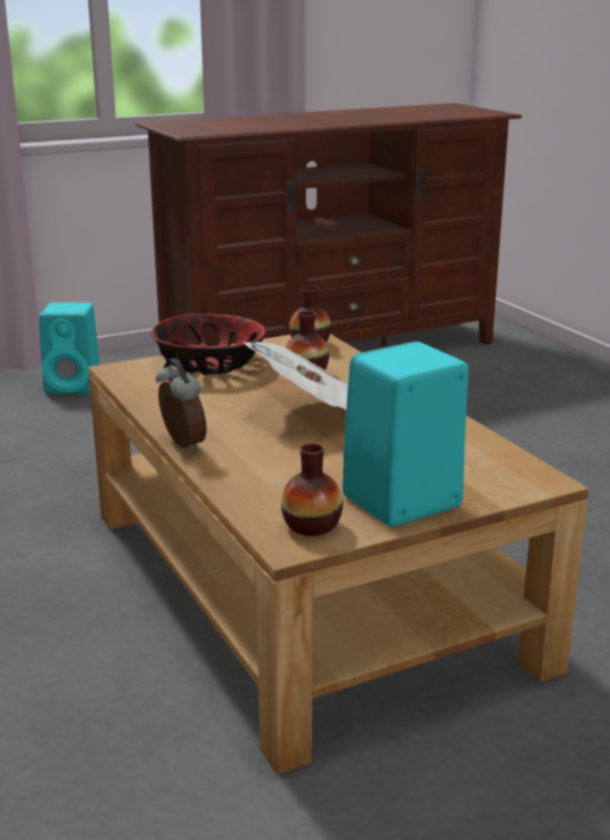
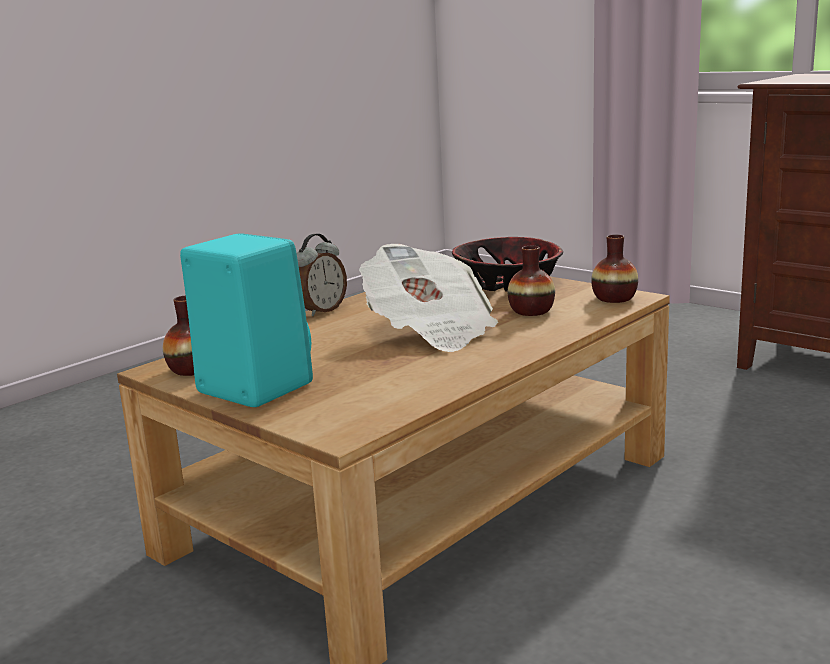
camera: 70 degrees right, 5 degrees down
turquoise speaker [39,303,100,394] -> none

